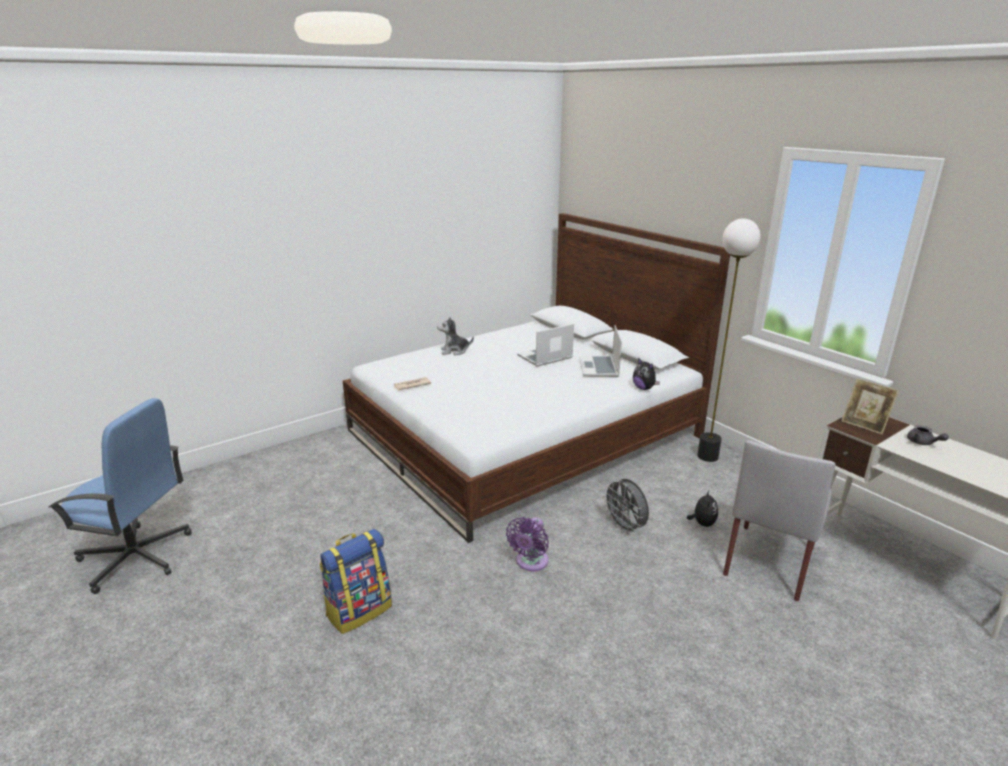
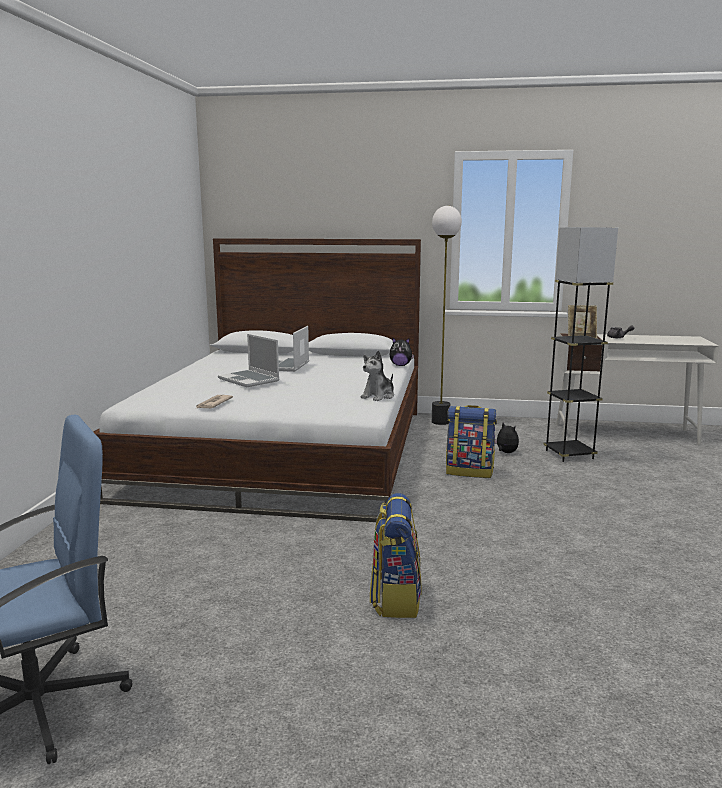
camera: 45 degrees left, 10 degrees down
plush toy [437,317,474,355] -> plush toy moved to [361,351,394,401]
purple fan [506,517,549,571] -> none
laptop [579,325,622,377] -> laptop moved to [218,334,280,387]
grey fan [602,479,649,535] -> backpack [446,405,497,478]
grey chair [723,440,836,601] -> grey floor lamp [543,227,618,462]

